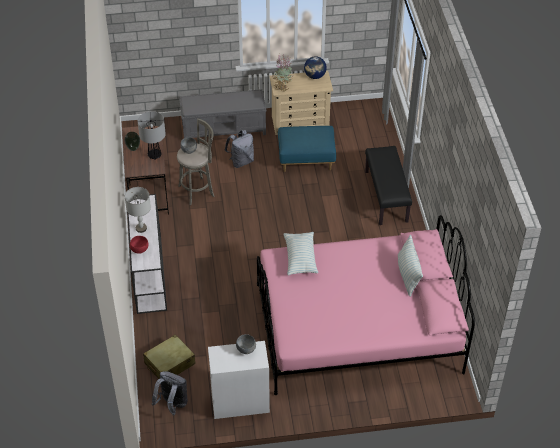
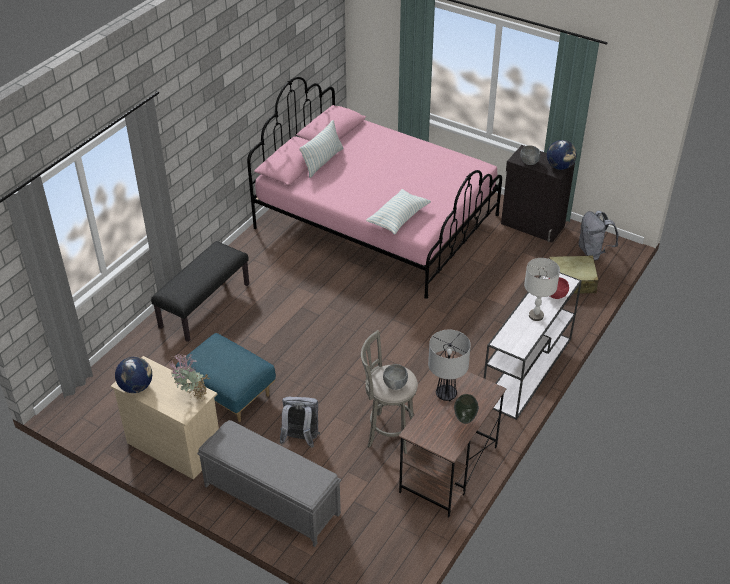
camera: 140 degrees left, 5 degrees down
white cabinet [208,341,270,419] -> black cabinet [501,145,575,243]
none -> globe [547,140,577,170]

